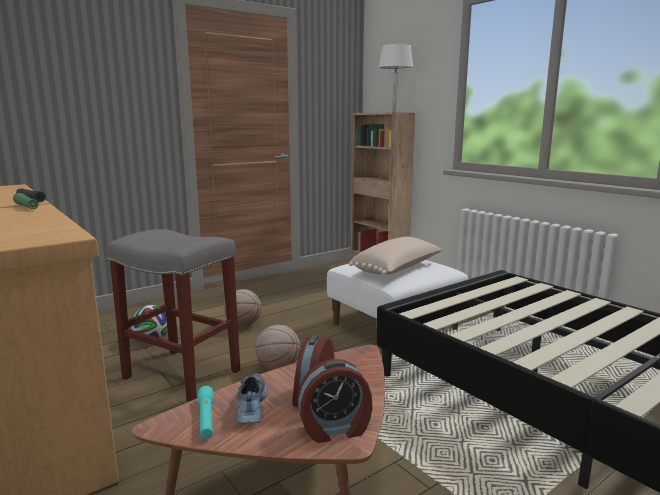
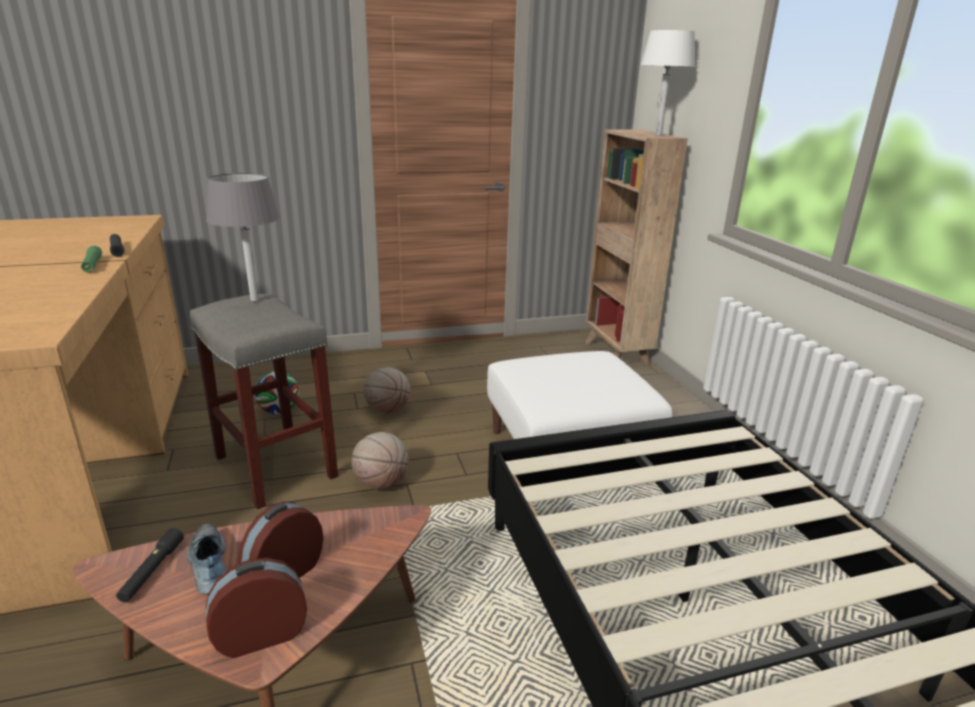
camera: 20 degrees right, 10 degrees up
turquoise flashlight [198,386,213,439] -> black flashlight [116,528,184,603]
shoe [236,373,268,423] -> shoe turned 45 degrees counterclockwise [187,523,227,594]
alarm clock [297,359,372,443] -> alarm clock turned 150 degrees clockwise [206,558,307,658]
beige pillow [349,237,442,275] -> none
none -> grey table lamp [206,173,280,301]

